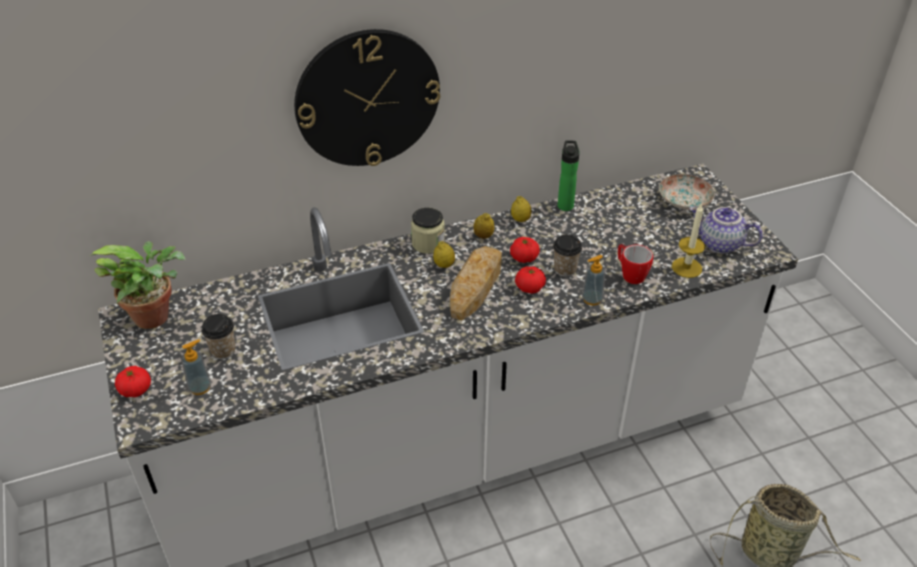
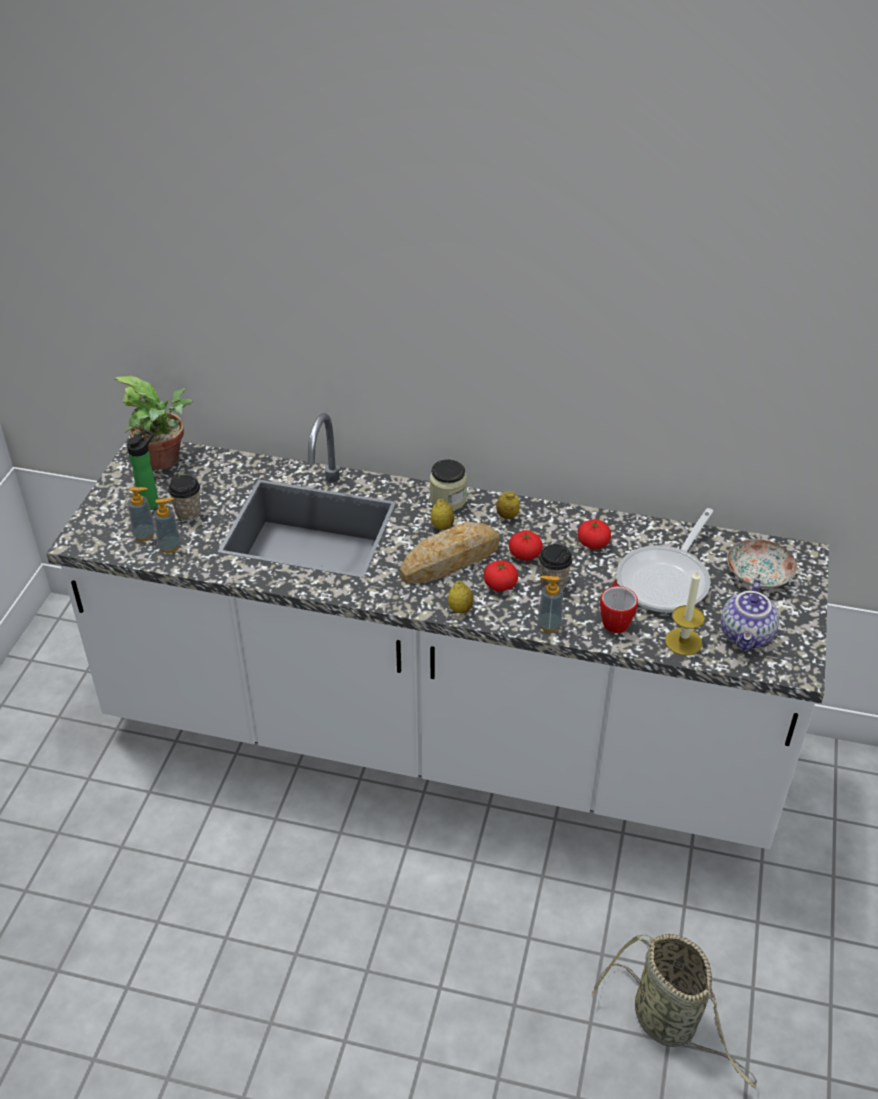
camera: 35 degrees right, 0 degrees up
tomato [115,366,151,397] -> tomato moved to [578,519,611,549]
wall clock [294,29,440,166] -> none
lemon [511,196,531,222] -> lemon moved to [448,581,473,613]
bottle [557,140,580,211] -> bottle moved to [127,430,159,510]
teapot [689,206,763,254] -> teapot turned 135 degrees counterclockwise [721,578,779,651]
none -> soap dispenser [153,498,181,553]
none -> frying pan [616,508,714,613]

